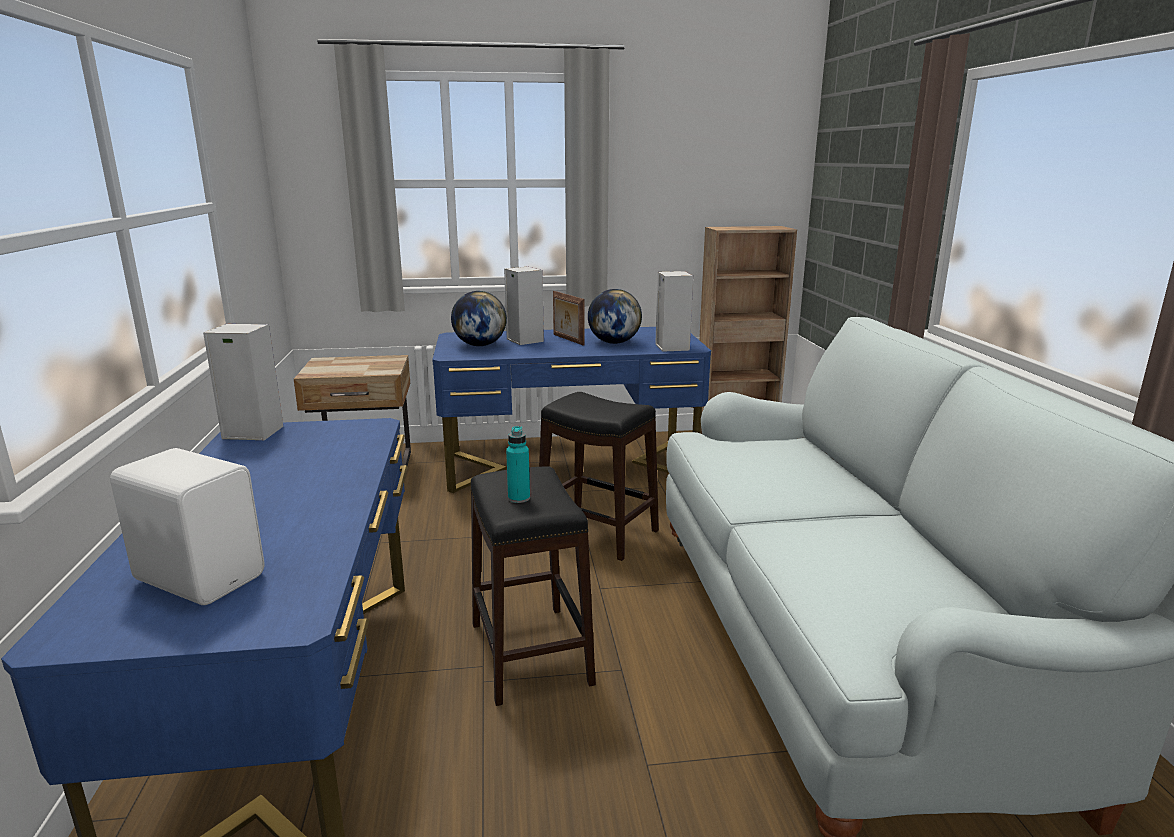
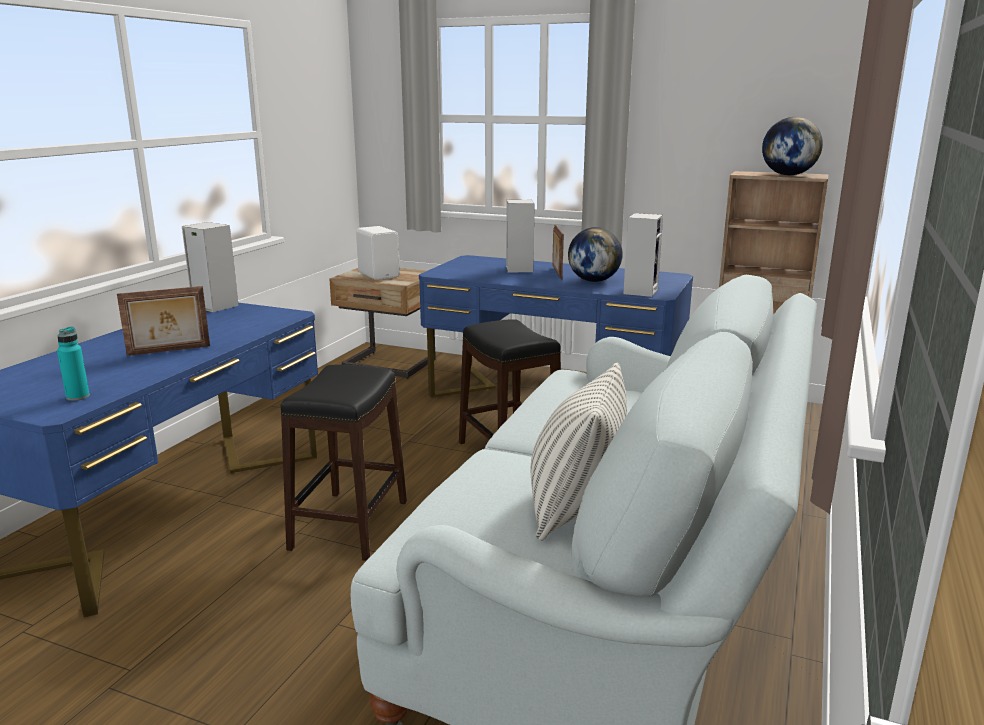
camera: 30 degrees right, 0 degrees up
white speaker [110,448,264,605] -> white speaker moved to [356,226,400,280]
globe [451,291,507,346] -> globe moved to [762,117,823,175]
turquoise bottle [506,426,530,503] -> turquoise bottle moved to [57,327,90,401]
none -> picture frame [117,286,210,356]
none -> pillow [531,362,627,541]

